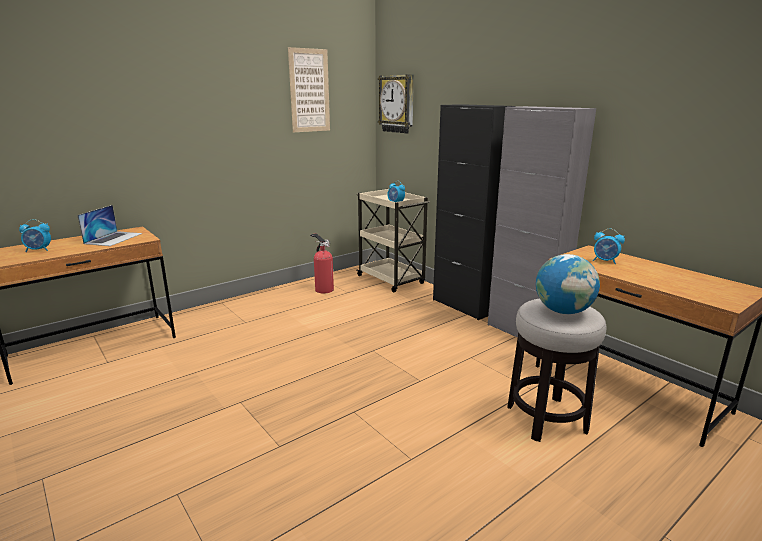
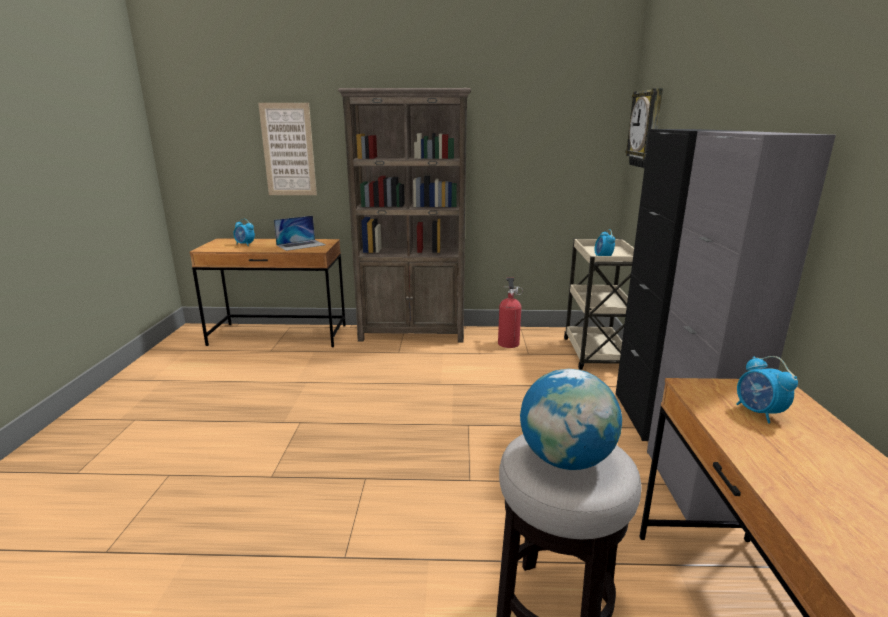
camera: 40 degrees right, 0 degrees up
picture [288,47,330,132] -> picture moved to [258,103,317,195]
none -> brown bookcase [338,88,471,343]

